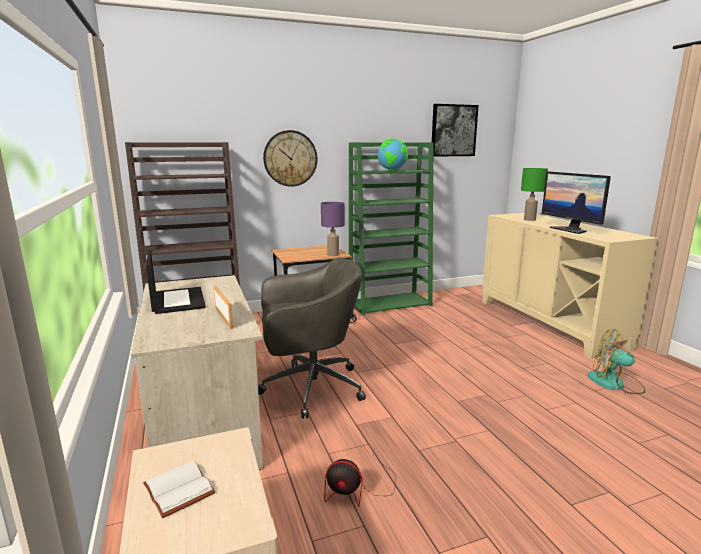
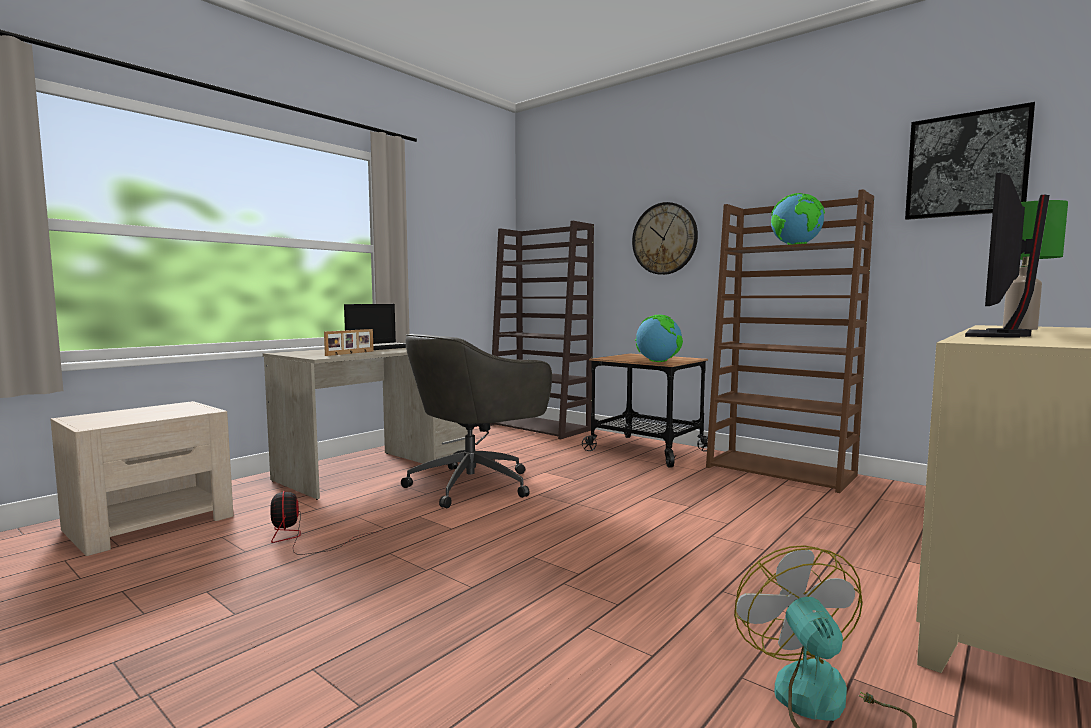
camera: 60 degrees right, 10 degrees down
white book [143,461,215,518] -> none
grey office chair [258,258,366,419] -> grey office chair turned 90 degrees clockwise [401,334,552,508]
purple table lamp [321,202,345,256] -> globe [635,314,683,362]
green bookcase [349,142,433,315] -> brown bookcase [706,189,874,493]

